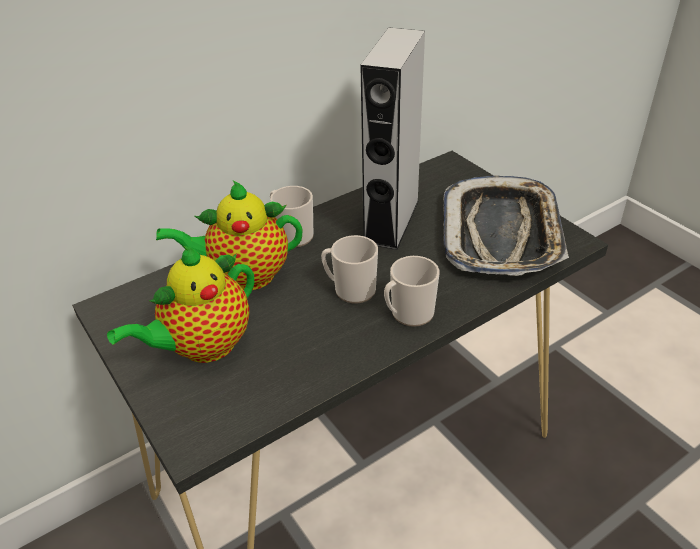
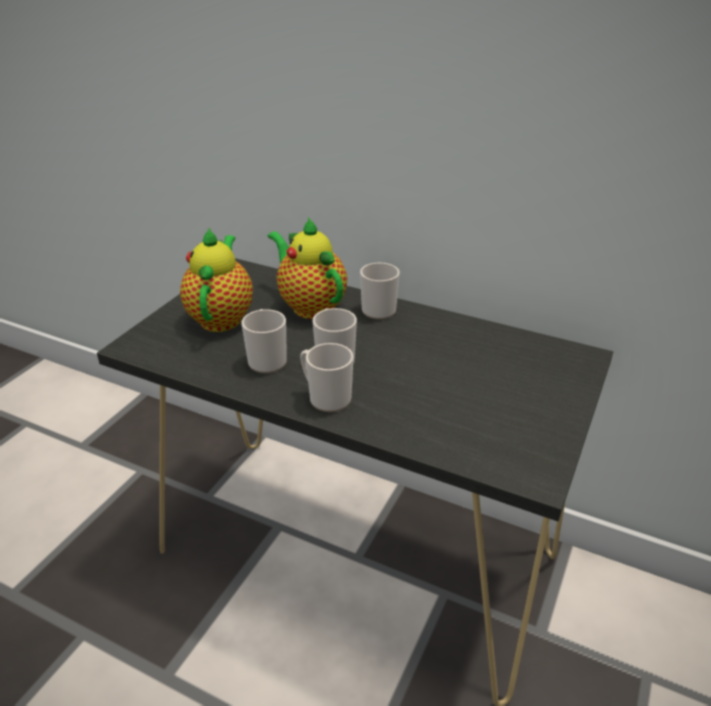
camera: 60 degrees right, 5 degrees down
teapot [107,246,254,363] -> teapot turned 75 degrees clockwise [180,227,253,332]
grey speaker [360,27,425,250] -> none
tray [443,176,569,276] -> none
none -> mug [241,309,287,374]

